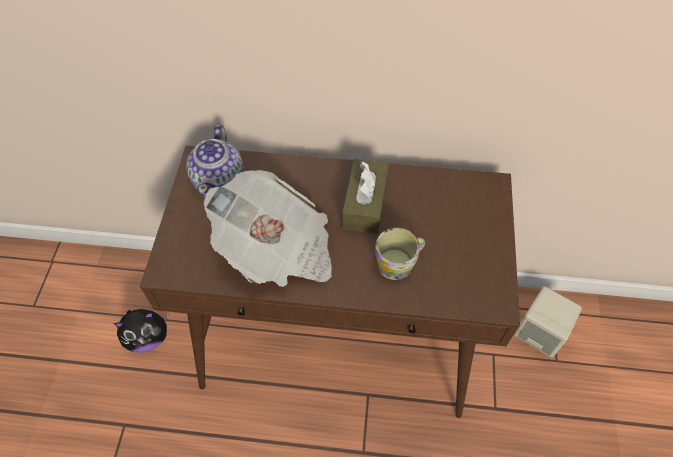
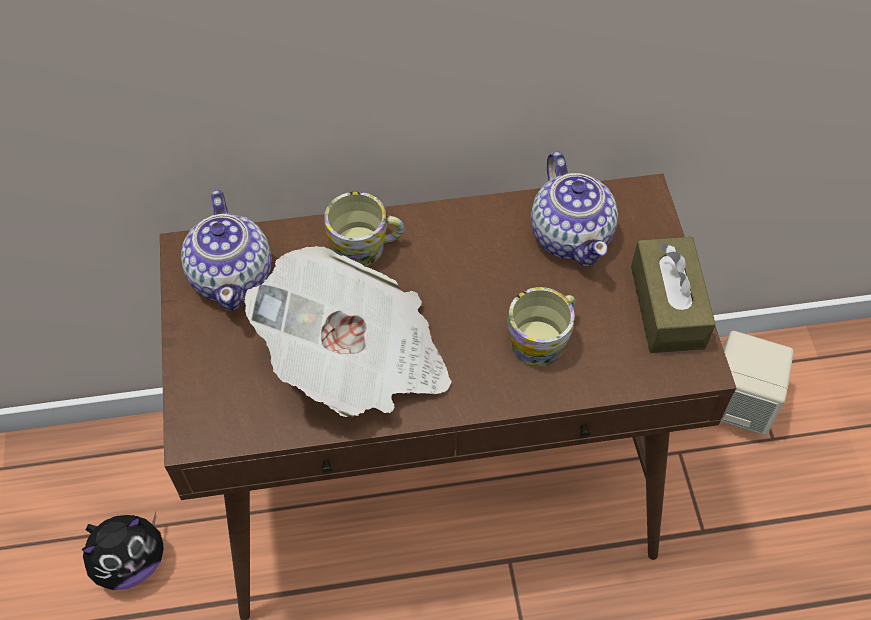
camera: 15 degrees left, 0 degrees up
brown tissue box [342,158,389,234] -> brown tissue box moved to [631,237,716,353]
none -> mug [324,192,405,266]
none -> teapot [531,152,618,267]

